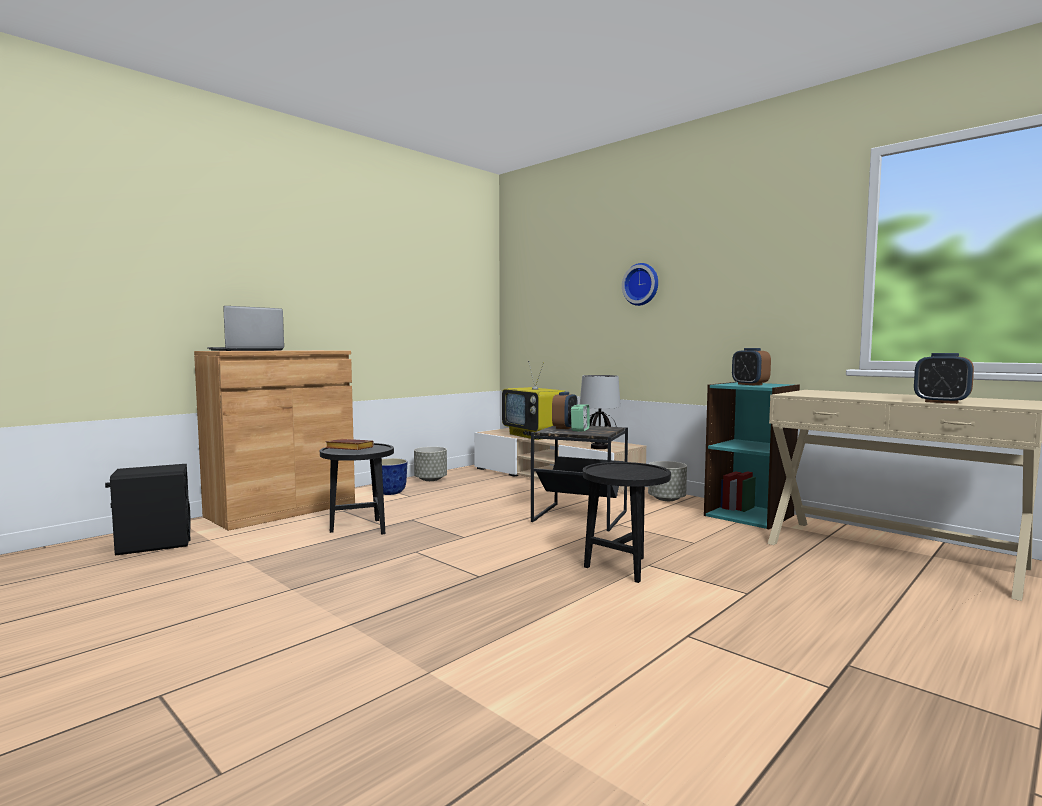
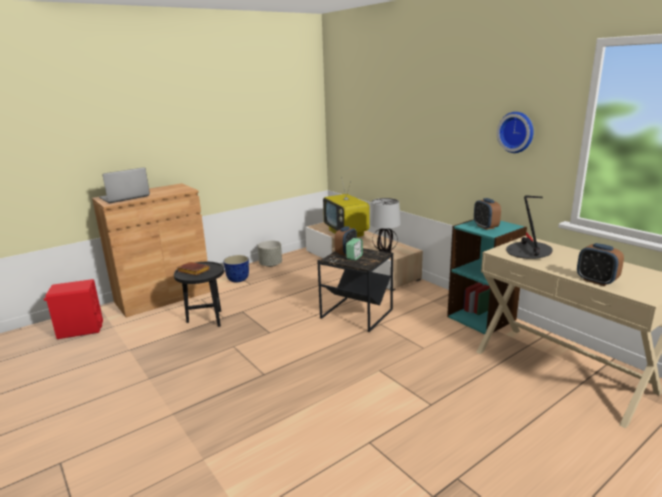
camera: 10 degrees right, 15 degrees up
black speaker [105,464,191,556] -> red speaker [44,279,103,339]
black side table [583,462,671,583] -> none
wall clock [622,263,658,306] -> wall clock moved to [497,112,534,153]
grey planter [648,461,687,501] -> none
none -> table lamp [506,195,553,259]

